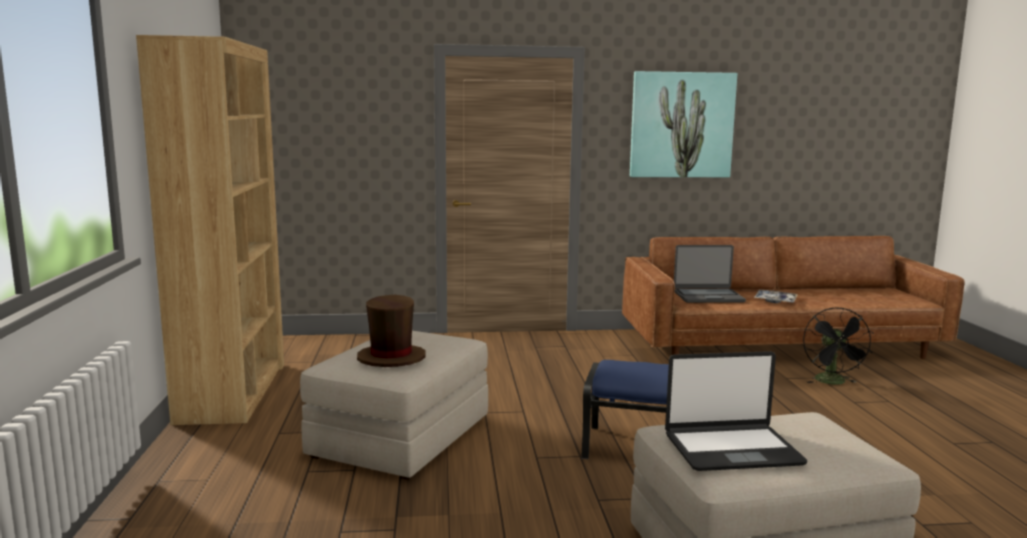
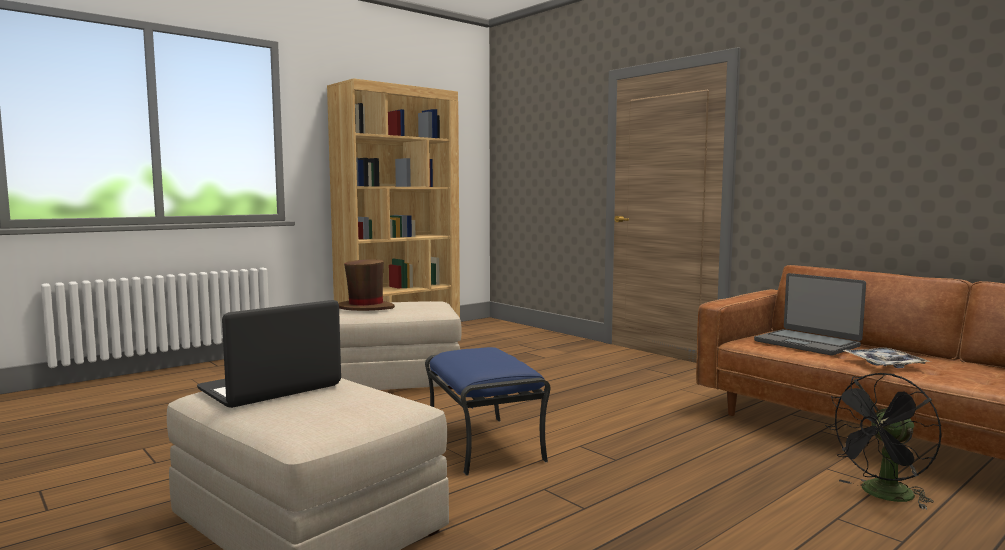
camera: 55 degrees right, 5 degrees down
picture [630,71,737,177] -> none
laptop [665,351,807,471] -> laptop turned 90 degrees clockwise [197,300,341,408]

